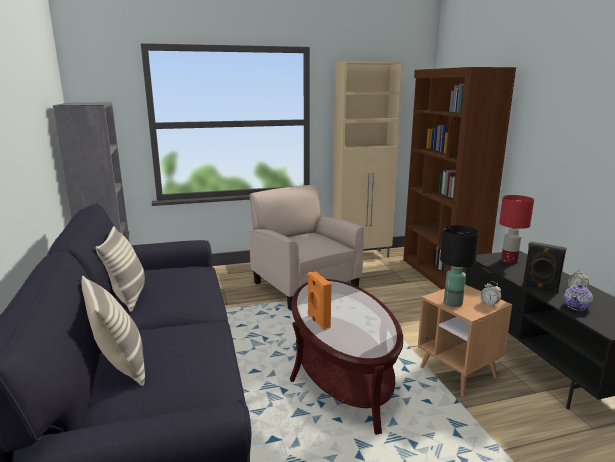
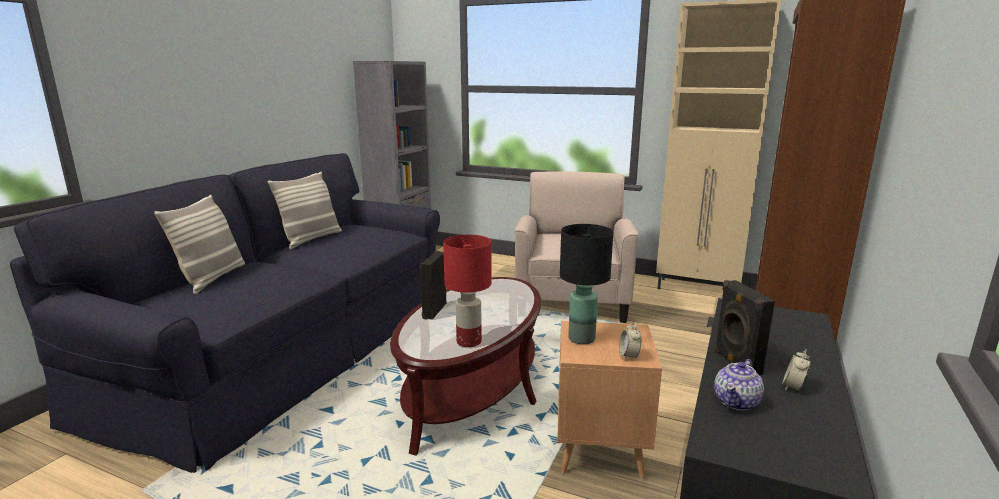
camera: 40 degrees right, 0 degrees up
orange speaker [307,271,331,330] -> black speaker [419,251,446,319]
red table lamp [499,195,534,263] -> red table lamp moved to [443,235,492,347]
teapot [563,284,593,311] -> teapot turned 45 degrees counterclockwise [714,359,764,411]

